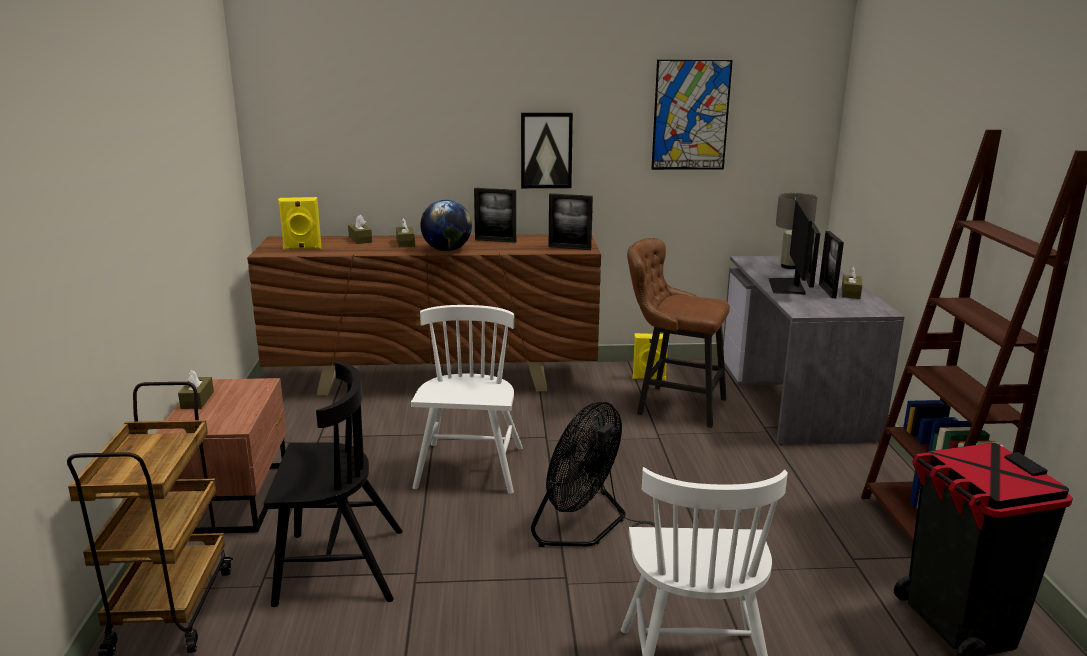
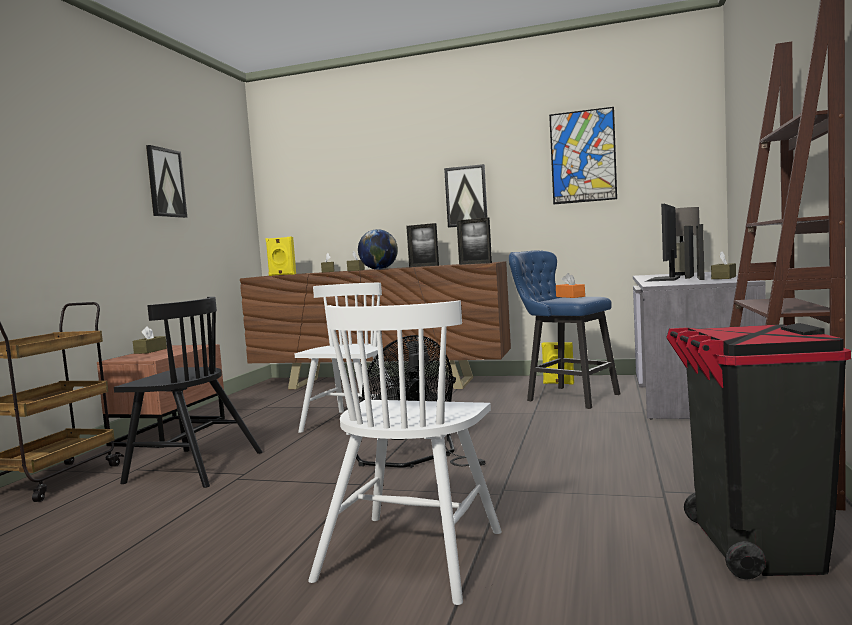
camera: 20 degrees right, 15 degrees down
brown stool [627,238,730,428] -> blue stool [509,250,620,409]
none -> picture [146,145,187,218]
none -> orange tissue box [556,273,585,298]

